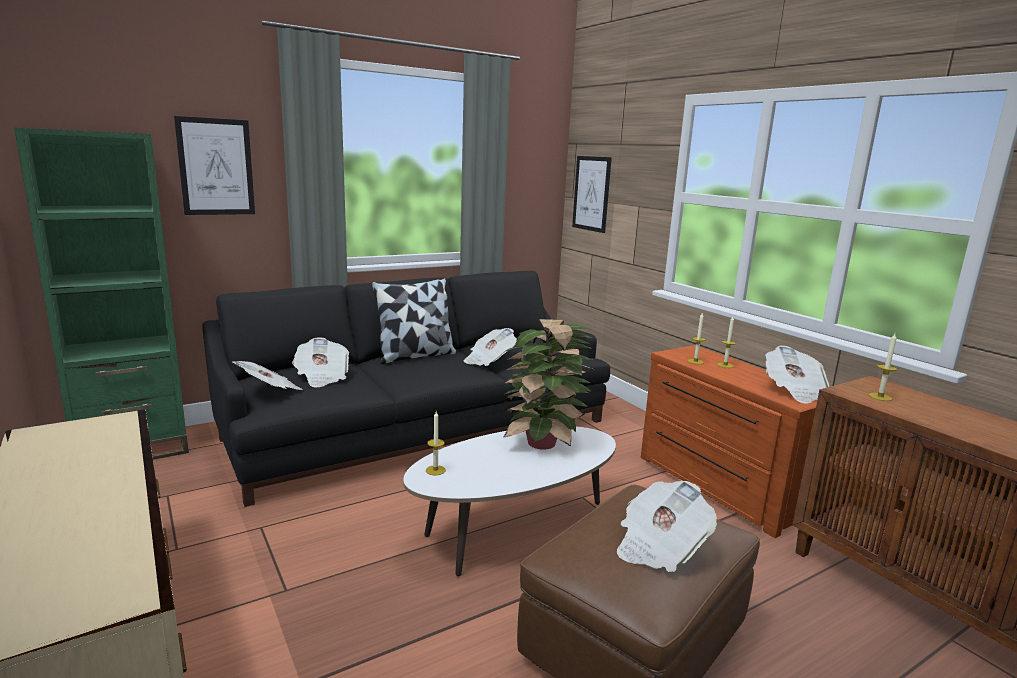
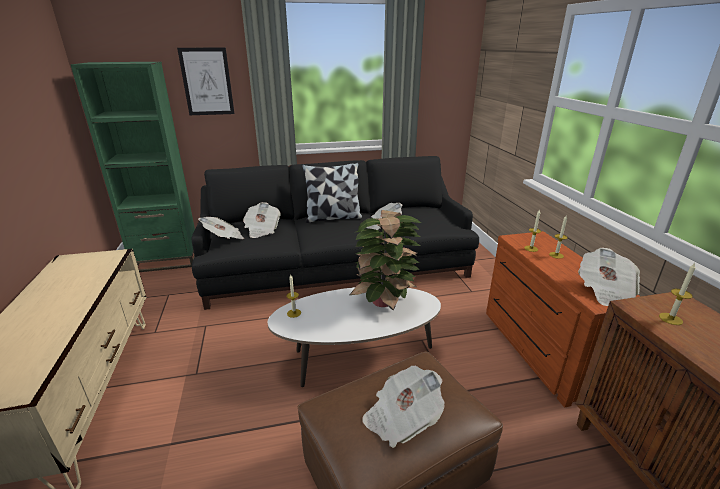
camera: 20 degrees right, 10 degrees up
picture [572,156,612,233] -> none

